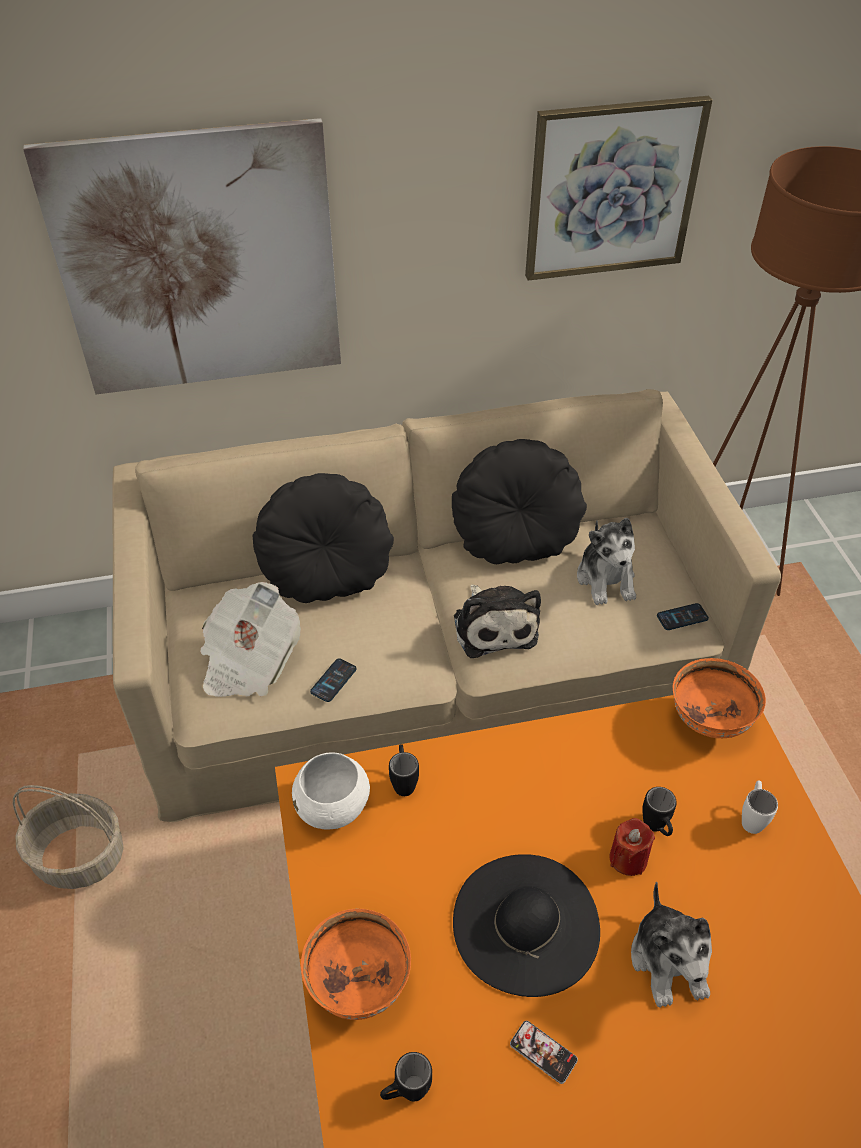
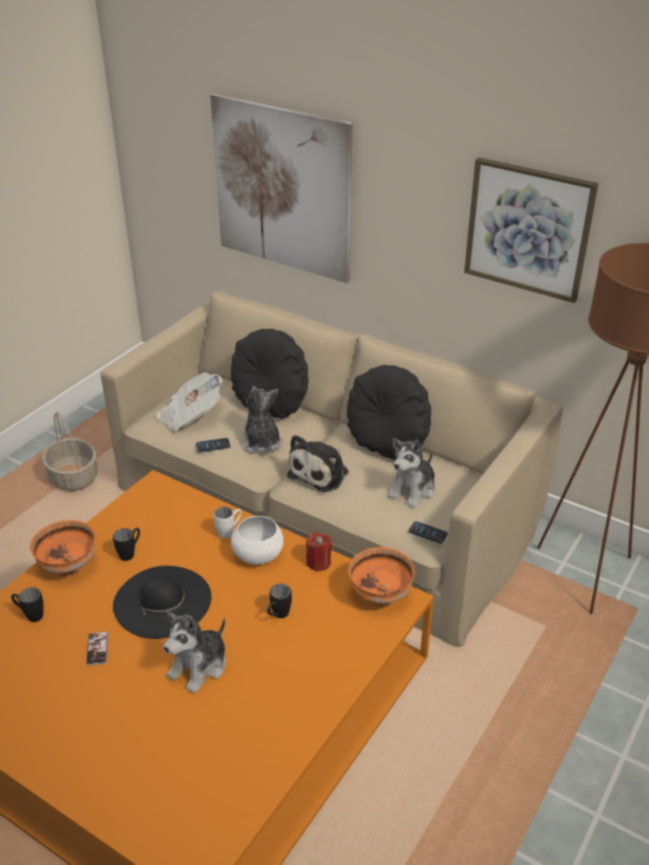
camera: 45 degrees right, 10 degrees down
white bowl [292,753,370,830] -> white bowl moved to [231,516,284,565]
black mug [389,744,419,796] -> black mug moved to [113,528,140,561]
red candle [610,818,655,876] -> red candle moved to [306,532,333,571]
white mug [742,780,778,834] -> white mug moved to [214,507,242,539]
none -> plush toy [242,386,283,454]

